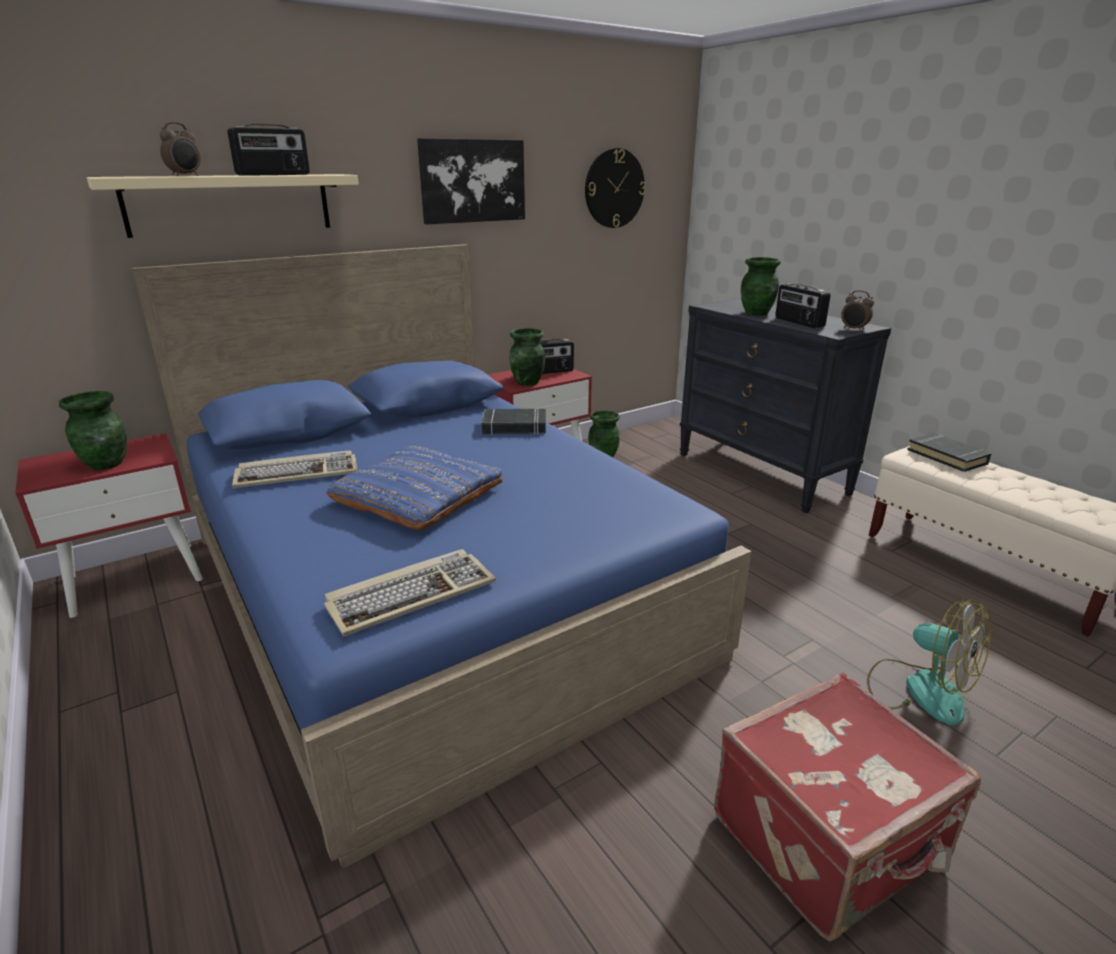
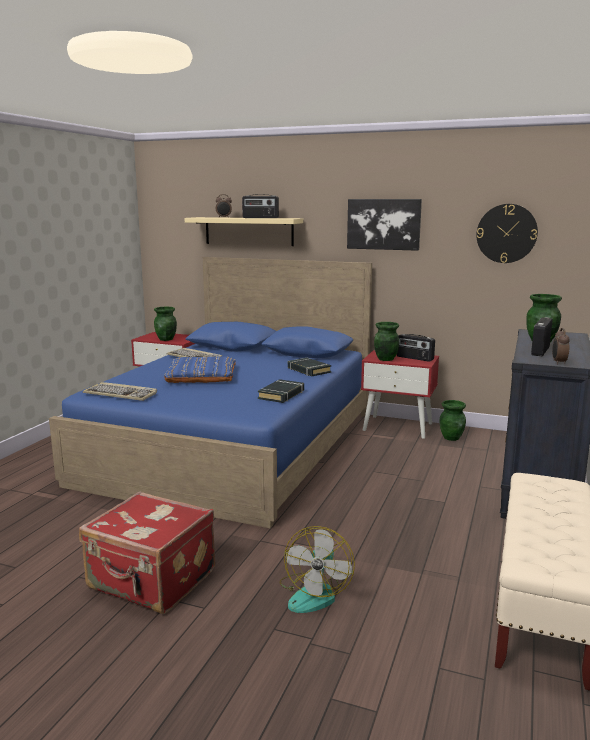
camera: 55 degrees right, 10 degrees down
black book [907,433,992,472] -> black book moved to [258,379,304,403]

